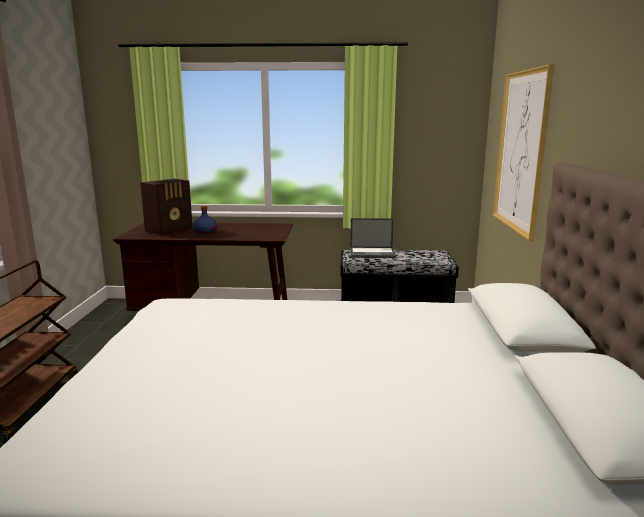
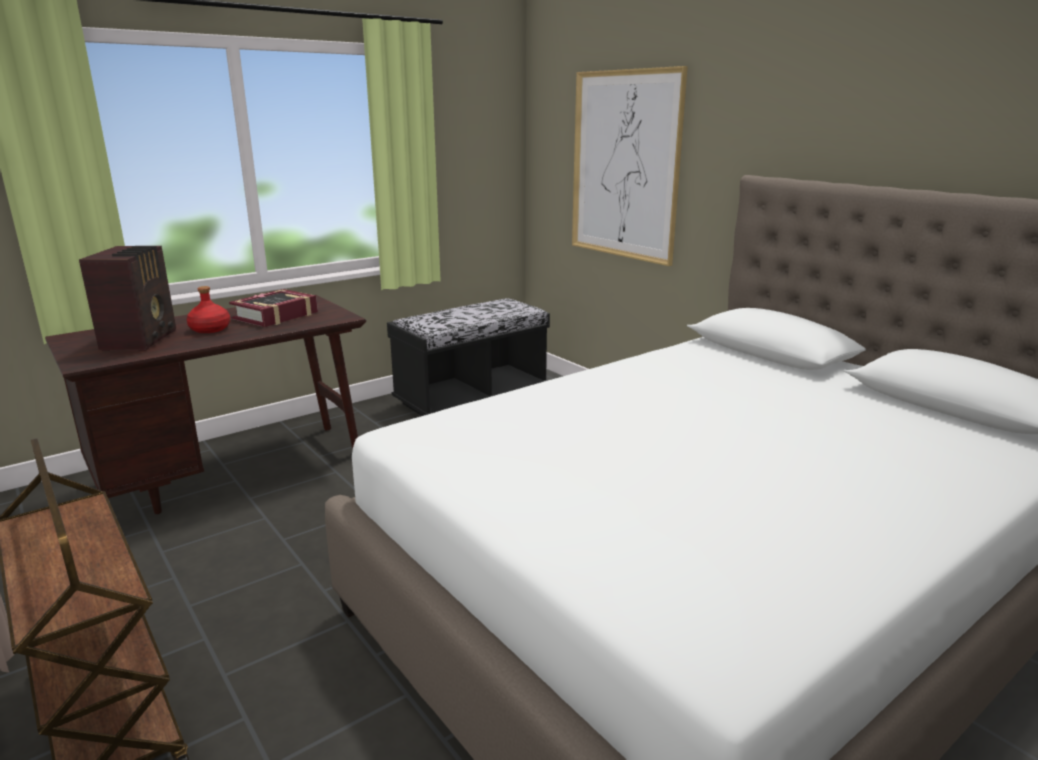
camera: 40 degrees left, 5 degrees up
blue bottle [193,206,217,233] -> red bottle [187,286,230,333]
laptop [350,218,396,258] -> none
none -> book [229,289,318,327]

